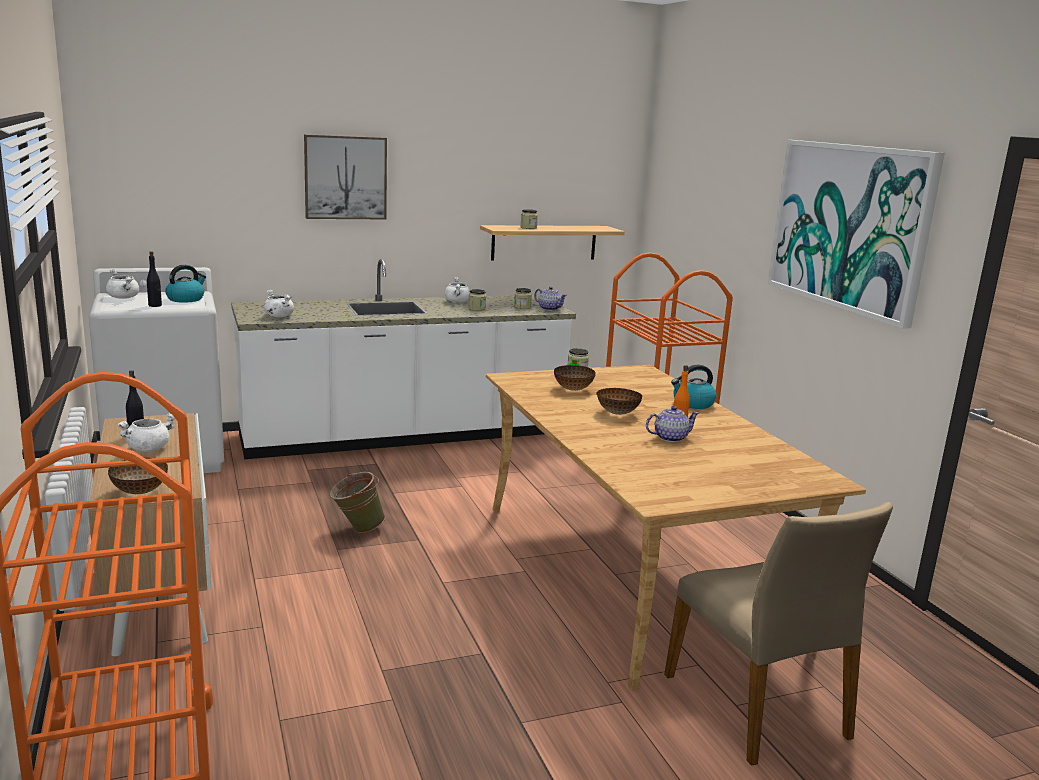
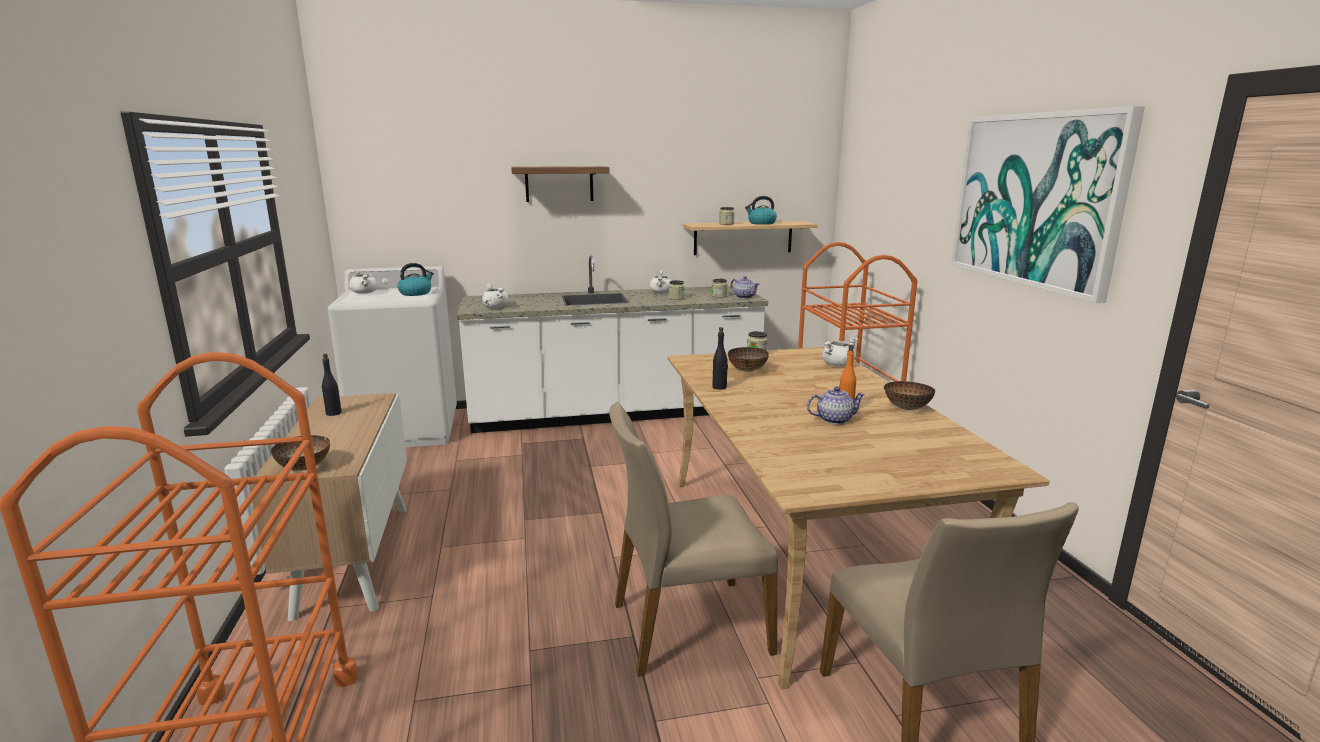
camera: 10 degrees right, 0 degrees up
white cooking pot [117,413,175,452] -> white cooking pot moved to [822,336,858,366]
black bottle [147,251,162,307] -> black bottle moved to [712,327,728,390]
picture [304,135,387,219] -> shelf [511,166,610,202]
green bucket [330,472,385,533] -> none
bowl [596,388,642,415] -> bowl moved to [884,381,935,410]
kettle [671,365,717,409] -> kettle moved to [745,196,777,225]
none -> beige chair [609,402,778,677]

